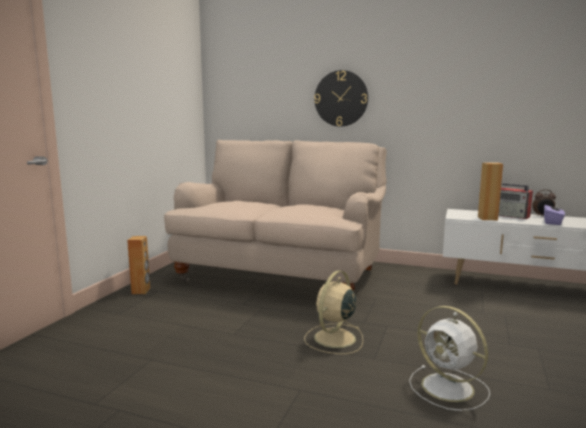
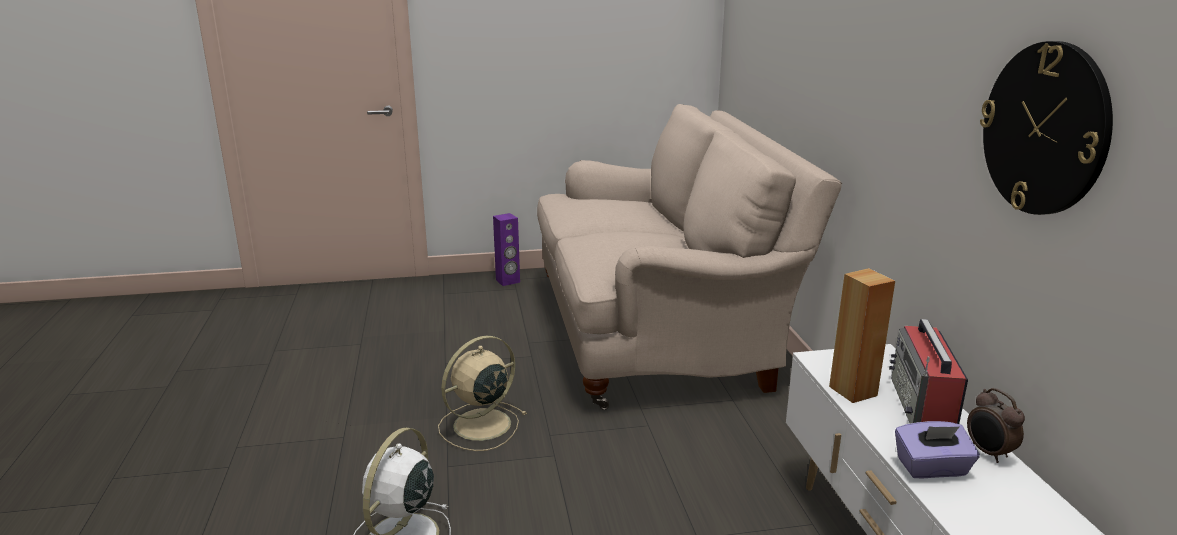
camera: 60 degrees right, 10 degrees up
brown speaker [127,236,150,294] -> purple speaker [493,213,520,286]
beige fan [304,270,363,354] -> beige fan turned 45 degrees counterclockwise [438,335,527,451]
wall clock [314,70,368,127] -> wall clock moved to [980,41,1113,215]

